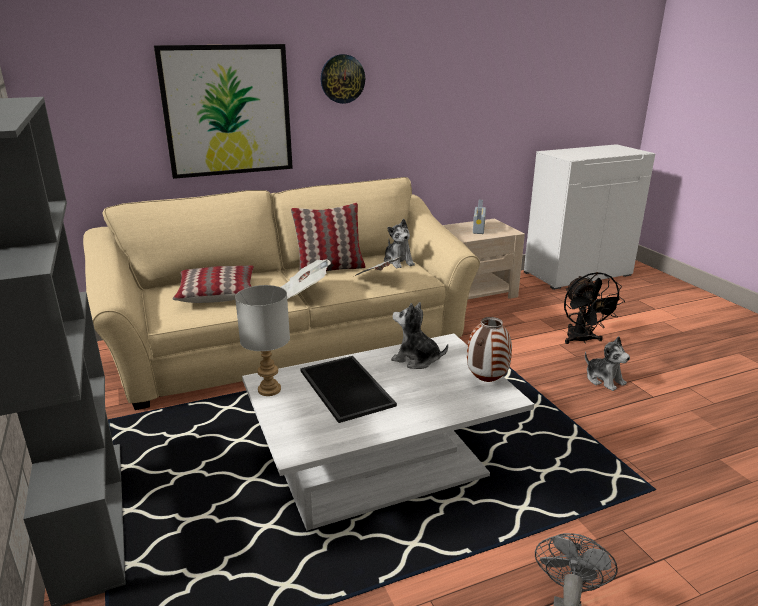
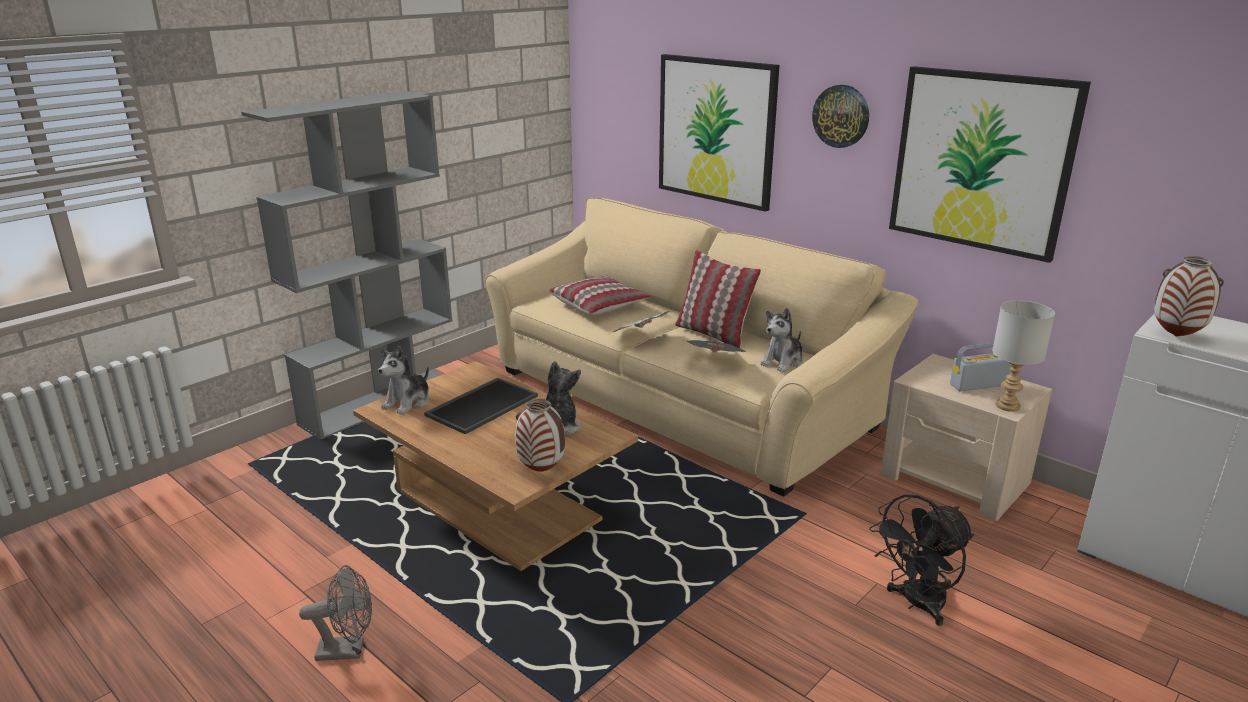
camera: 65 degrees right, 0 degrees up
grey table lamp [235,285,290,396] -> grey table lamp moved to [992,300,1055,412]
white coffee table [242,334,534,531] -> brown coffee table [353,361,638,571]
plush toy [585,336,630,391] -> plush toy moved to [378,346,429,415]
none -> picture [889,66,1091,263]
none -> vase [1154,256,1224,336]

